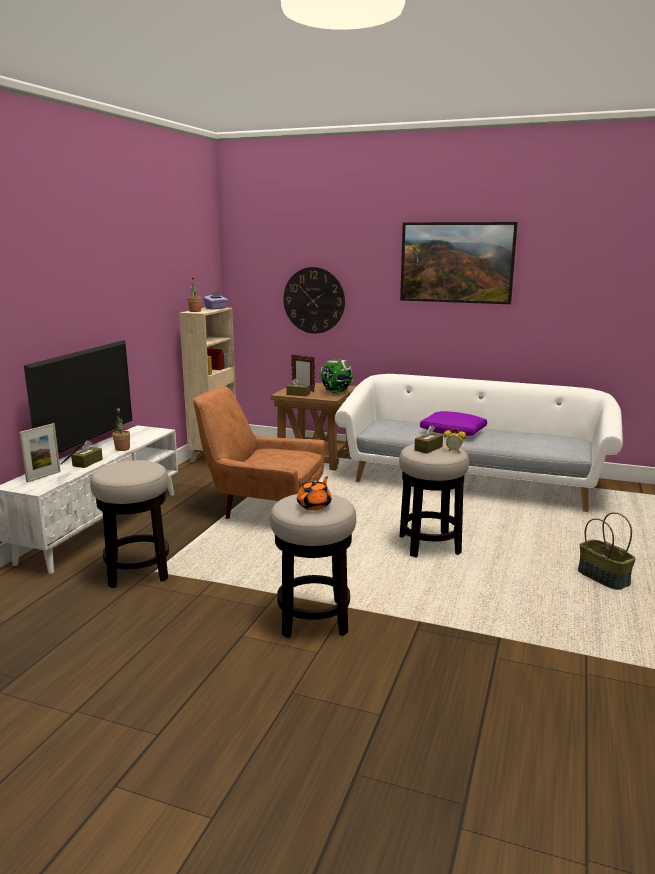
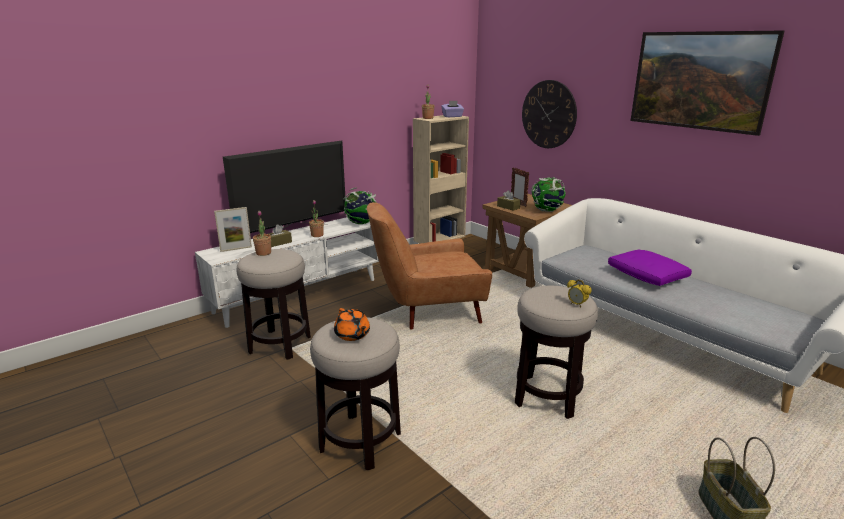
camera: 30 degrees right, 5 degrees up
brown armchair [193,386,325,519] -> brown armchair turned 60 degrees counterclockwise [367,202,492,330]
orange teapot [297,477,331,510] -> orange teapot turned 90 degrees clockwise [334,308,370,341]
brown tissue box [414,425,443,454] -> none
none -> potted plant [253,211,271,256]
none -> globe [343,188,376,224]

